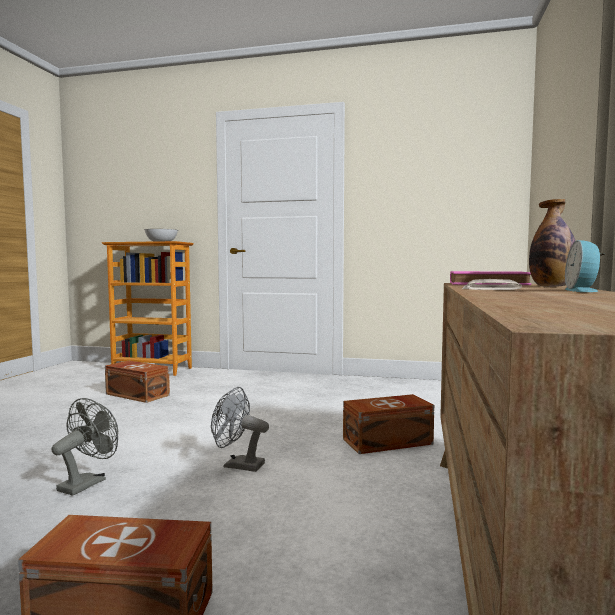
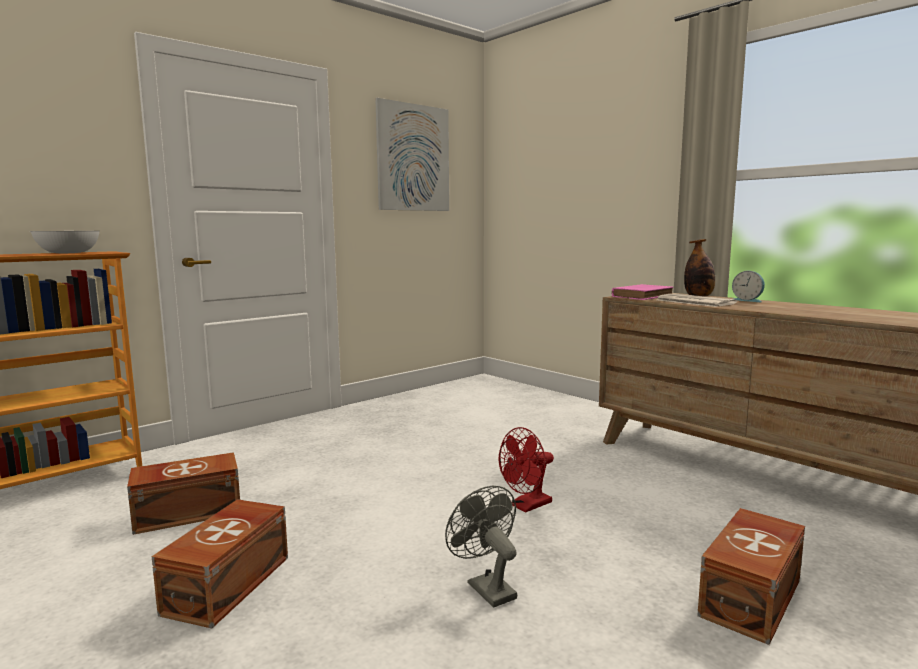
camera: 55 degrees left, 5 degrees up
grey fan [211,387,269,472] -> red fan [499,427,554,513]
brown storage box [343,394,434,454] -> brown storage box moved to [151,499,288,628]
none -> picture [375,98,449,211]

